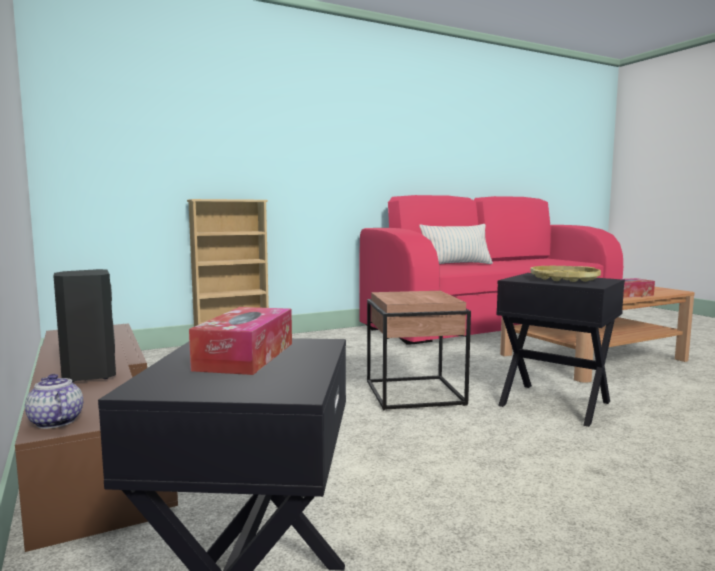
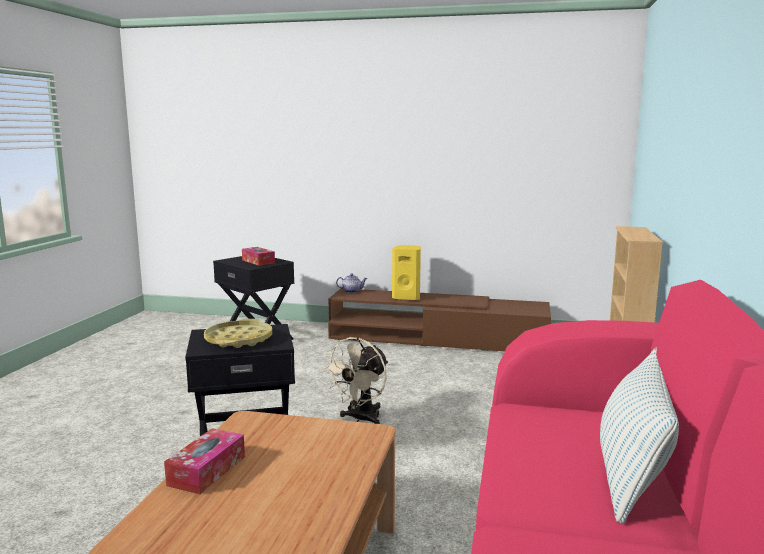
camera: 130 degrees right, 5 degrees up
black speaker [53,269,116,382] -> yellow speaker [392,245,421,300]
brown side table [367,291,471,411] -> beige fan [322,337,388,424]

